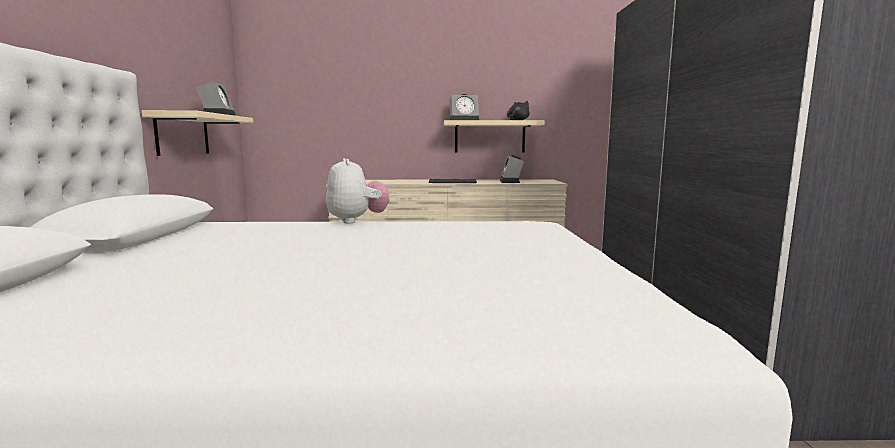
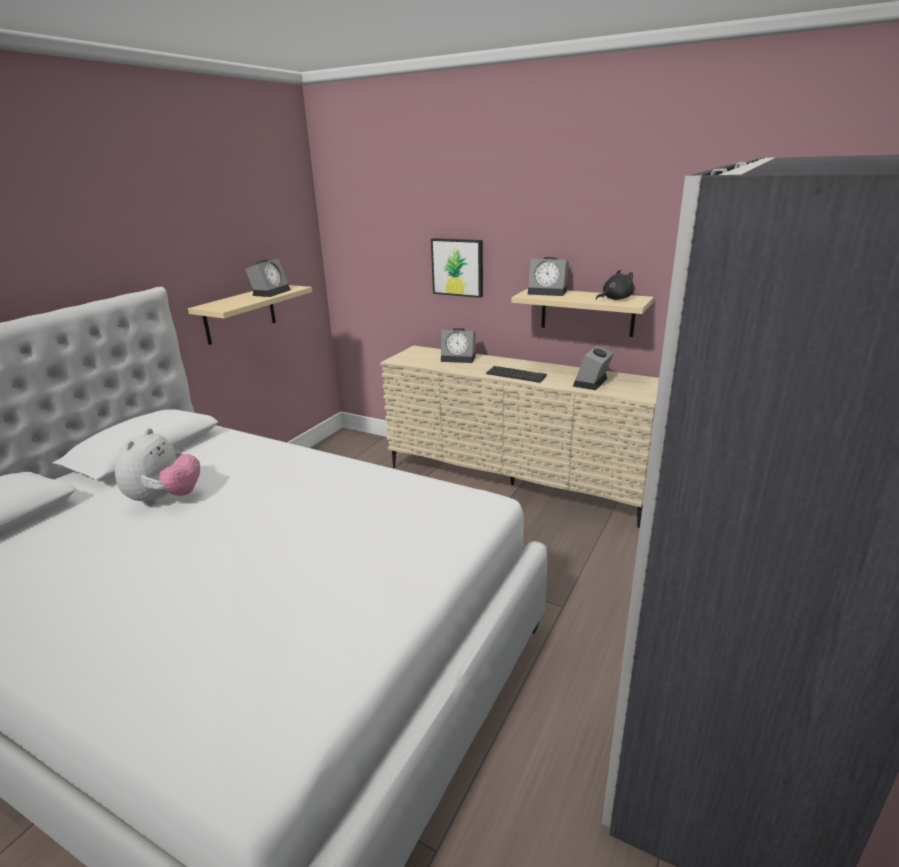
camera: 30 degrees right, 15 degrees up
plush toy [326,158,389,224] -> plush toy moved to [115,428,200,506]
none -> picture [431,238,483,298]
none -> alarm clock [441,328,476,363]

